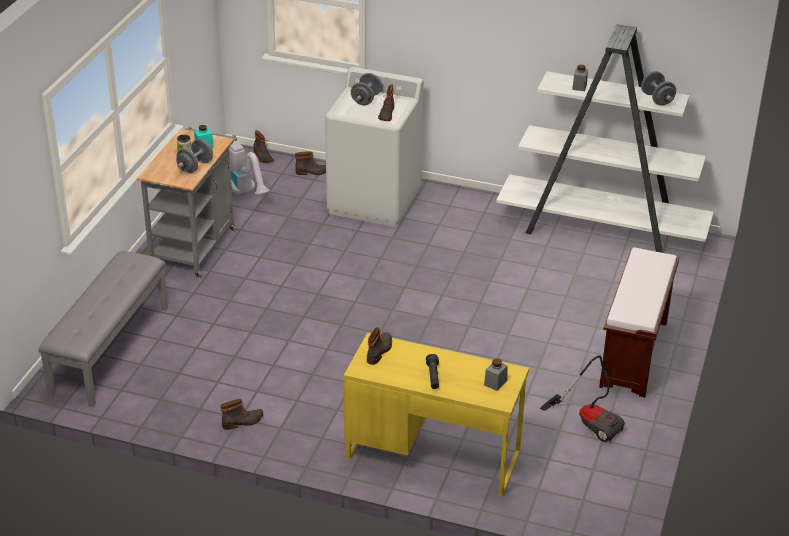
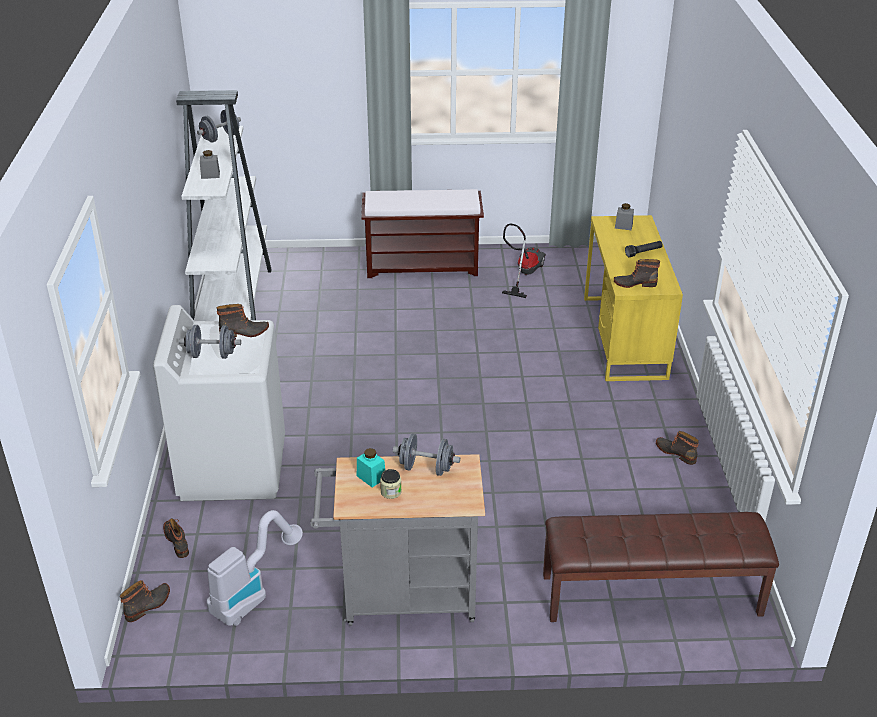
camera: 110 degrees left, 0 degrees up
grey bench [39,251,168,407] -> brown bench [543,512,779,622]

